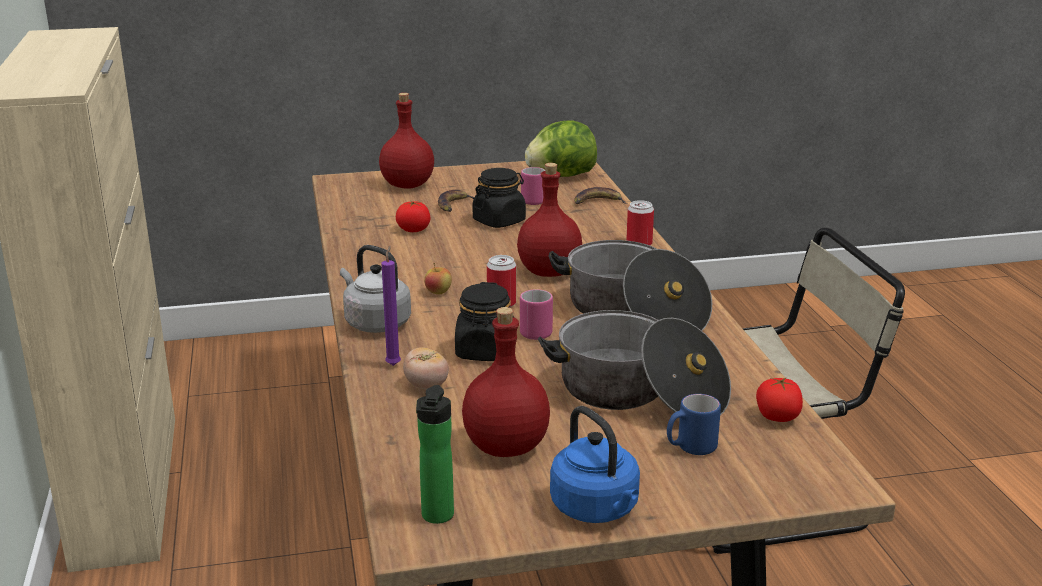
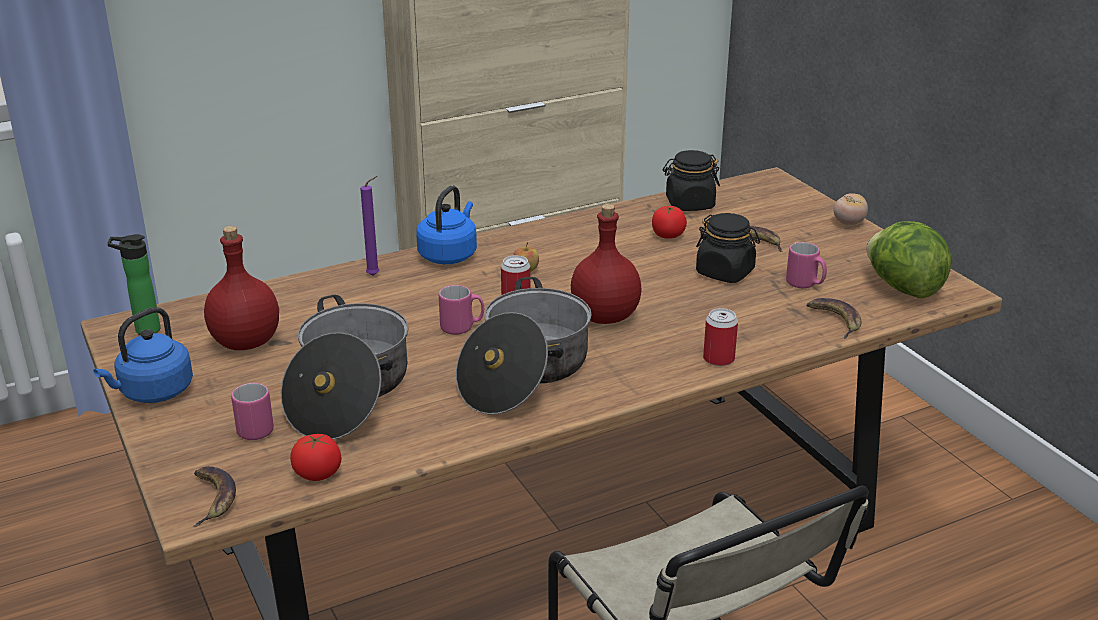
camera: 75 degrees right, 5 degrees up
grey kettle [340,245,411,333] -> blue kettle [416,186,477,264]
red bottle [379,93,434,189] -> none
tomato [403,347,449,389] -> tomato moved to [834,193,868,225]
black jar [455,282,514,361] -> black jar moved to [663,150,720,211]
blue mug [667,394,721,455] -> pink mug [231,383,274,440]
none -> banana [193,466,236,527]

